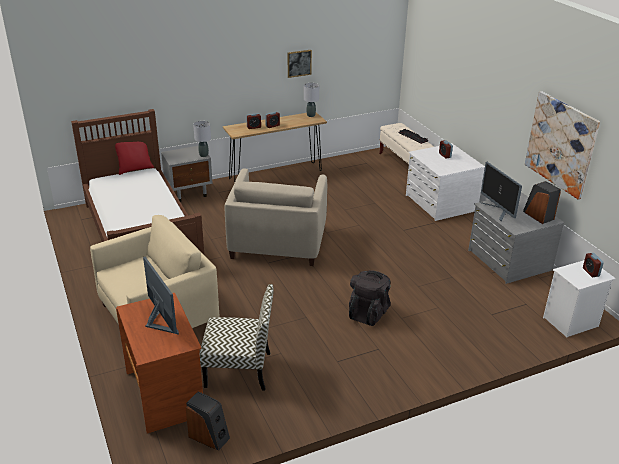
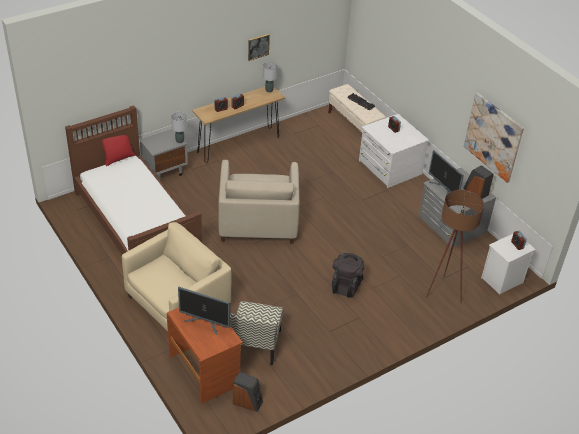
camera: 10 degrees left, 10 degrees up
monitor [143,257,179,335] -> monitor turned 150 degrees clockwise [178,287,230,335]
chair [200,284,274,390] -> chair turned 105 degrees clockwise [230,301,283,366]
none -> brown floor lamp [426,190,484,304]

